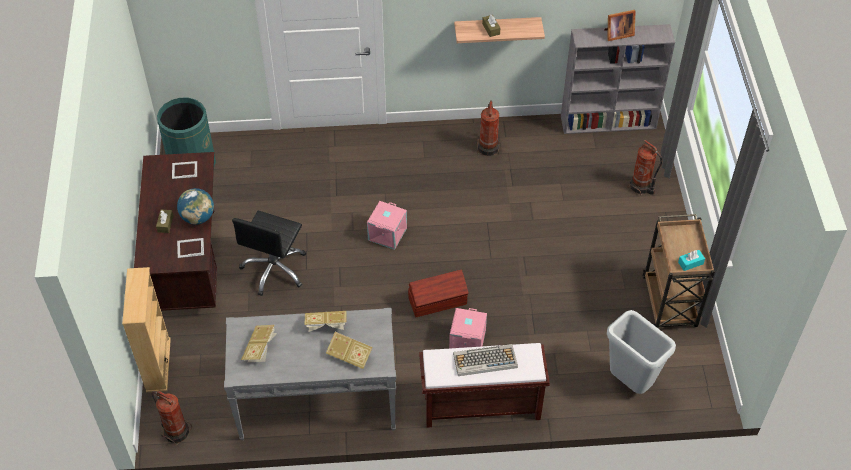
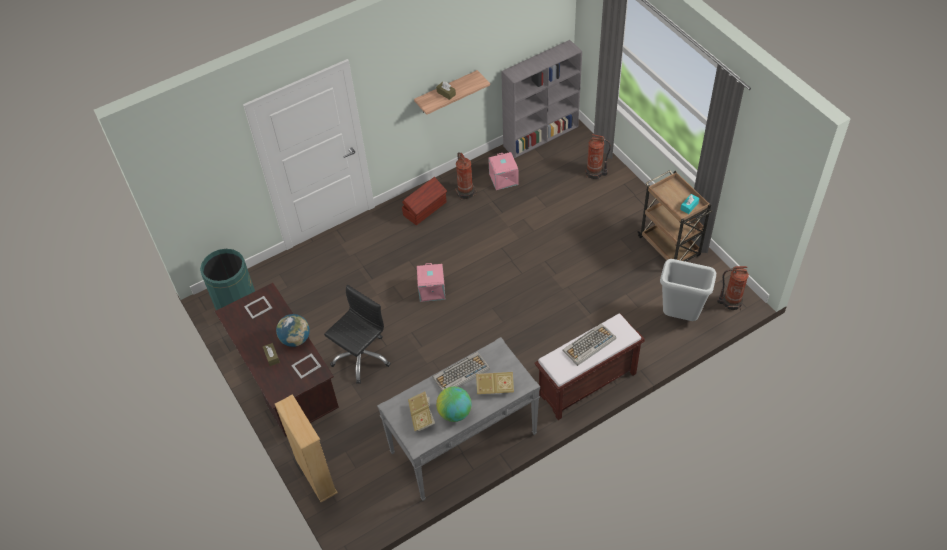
camera: 25 degrees left, 0 degrees up
fire extinguisher [152,391,192,446] -> fire extinguisher moved to [717,266,749,310]
black office chair [232,210,306,296] -> black office chair turned 135 degrees counterclockwise [324,285,391,384]
book [304,311,347,332] -> keyboard [433,352,490,391]
brown storage box [408,270,469,317] -> brown storage box moved to [402,177,447,225]
pink storage box [449,308,487,349] -> pink storage box moved to [488,152,519,190]
picture frame [604,10,636,41] -> none
none -> globe [436,386,472,422]

